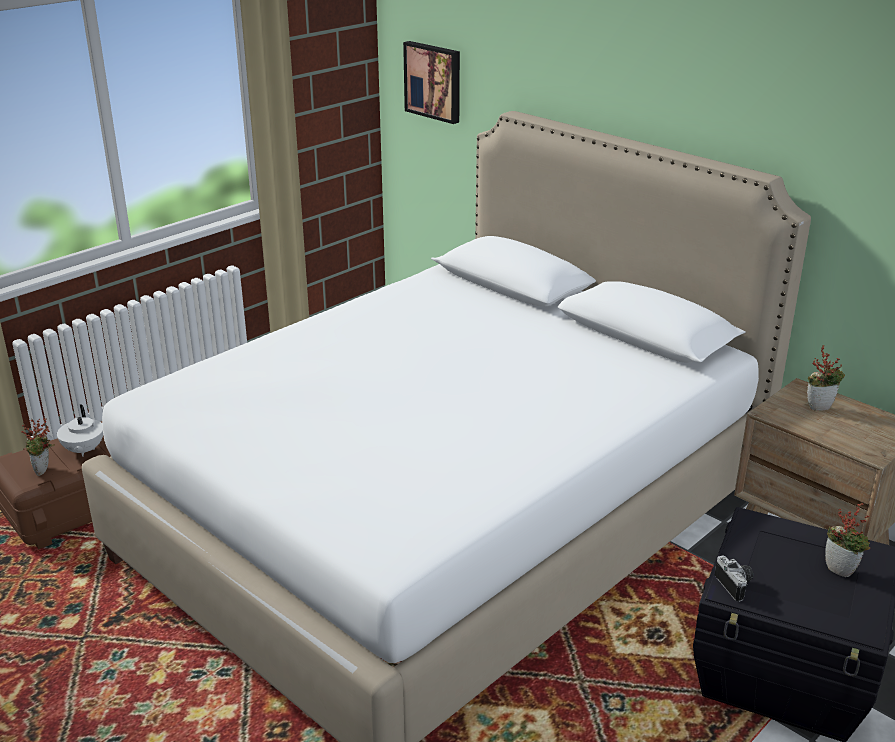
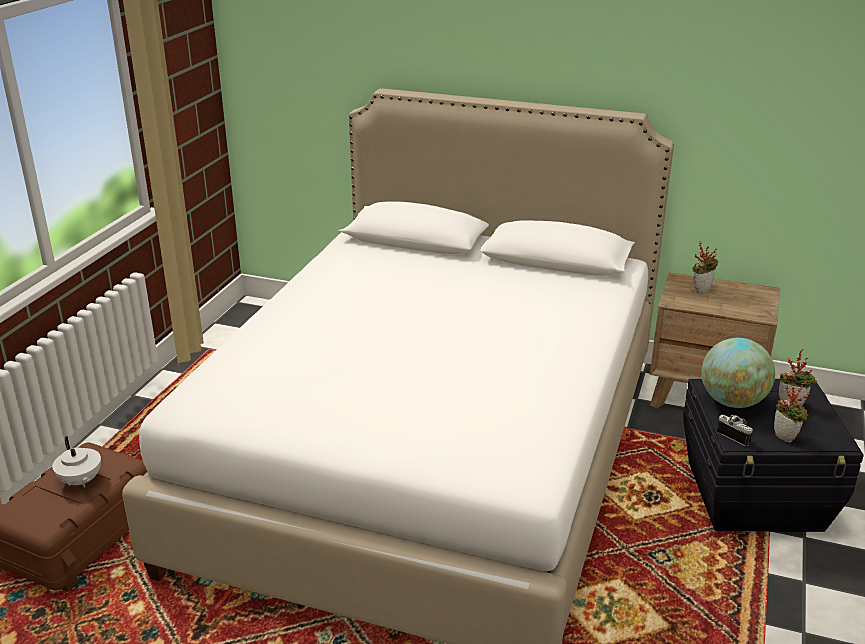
camera: 25 degrees left, 0 degrees up
potted plant [21,418,55,476] -> potted plant moved to [774,382,811,442]
picture [403,41,460,124] -> none
none -> globe [701,338,775,408]

